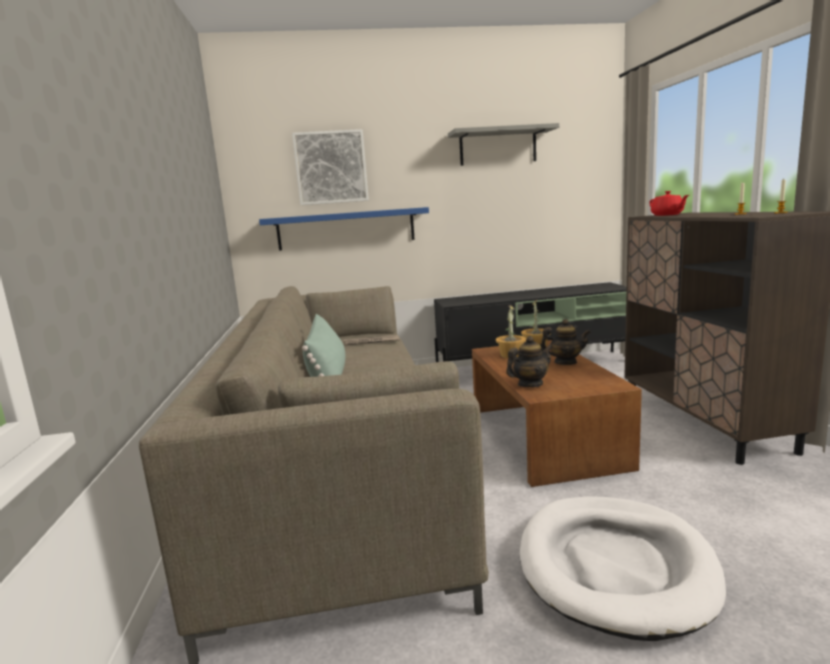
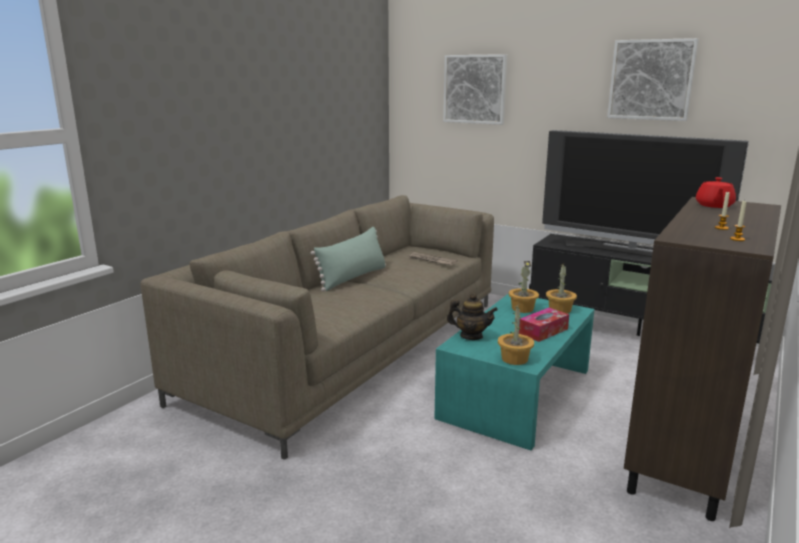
camera: 40 degrees right, 5 degrees up
blue shelf [259,207,429,251] -> none
grey shelf [448,123,559,166] -> picture [607,38,699,121]
brown coffee table [472,340,642,487] -> turquoise coffee table [434,293,594,450]
white dog bed [520,496,726,641] -> none
teapot [540,319,591,365] -> tissue box [519,308,569,342]
none -> potted plant [498,304,534,365]
none -> television [542,130,749,257]

